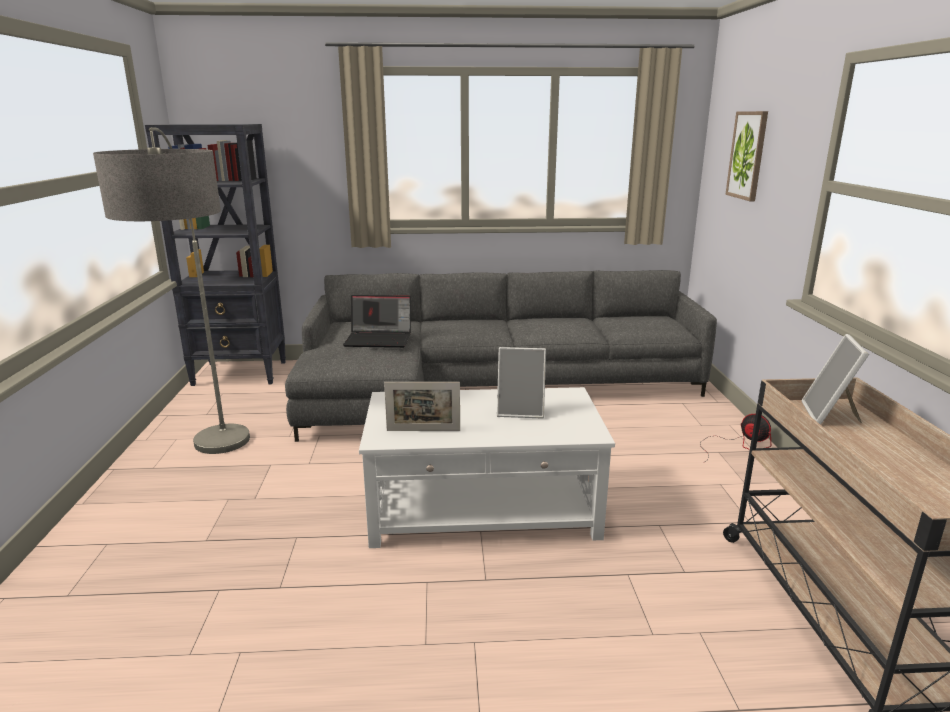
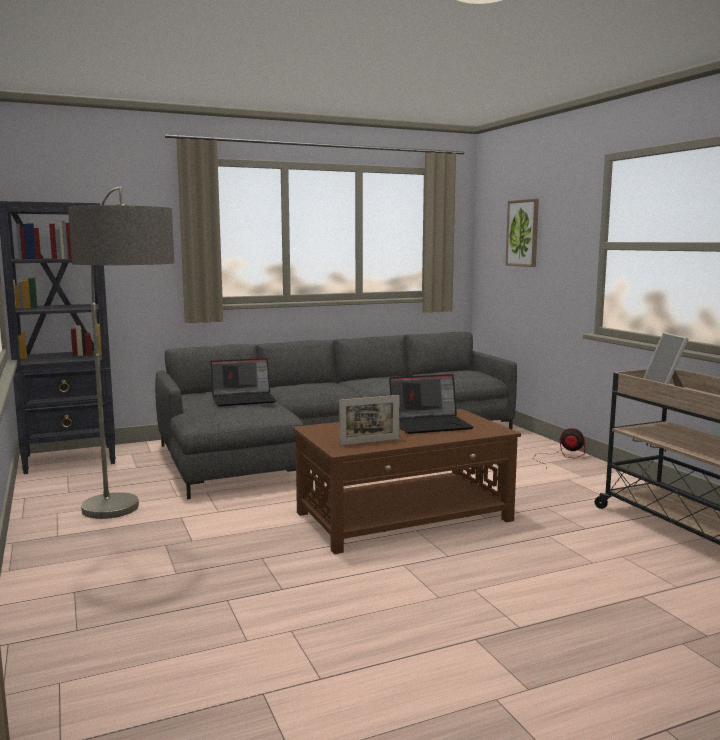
camera: 20 degrees left, 10 degrees down
white coffee table [359,387,615,548] -> brown coffee table [293,409,521,554]
picture frame [497,347,546,419] -> laptop [389,374,473,434]

